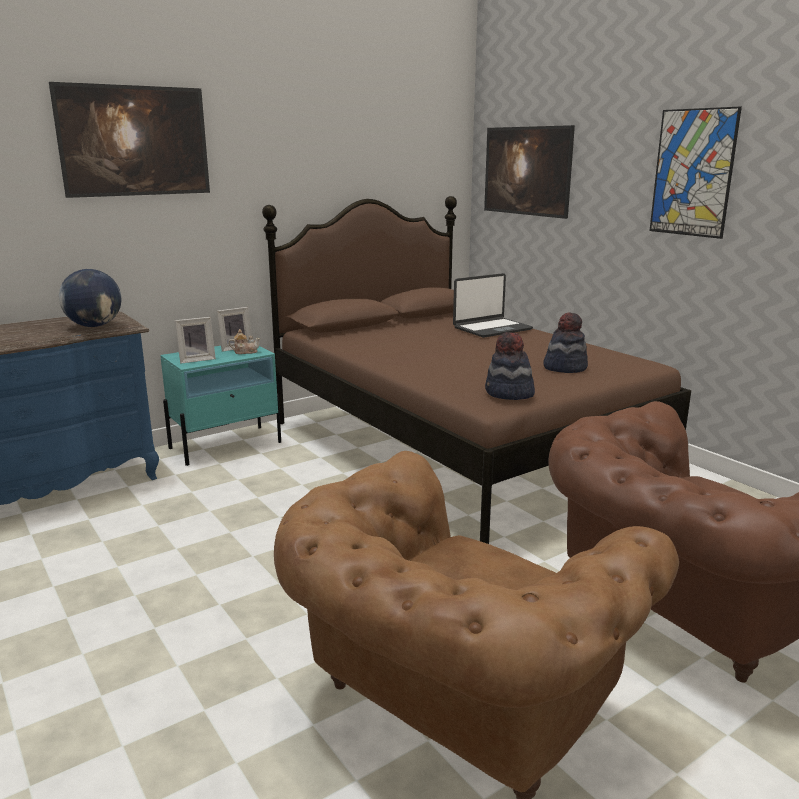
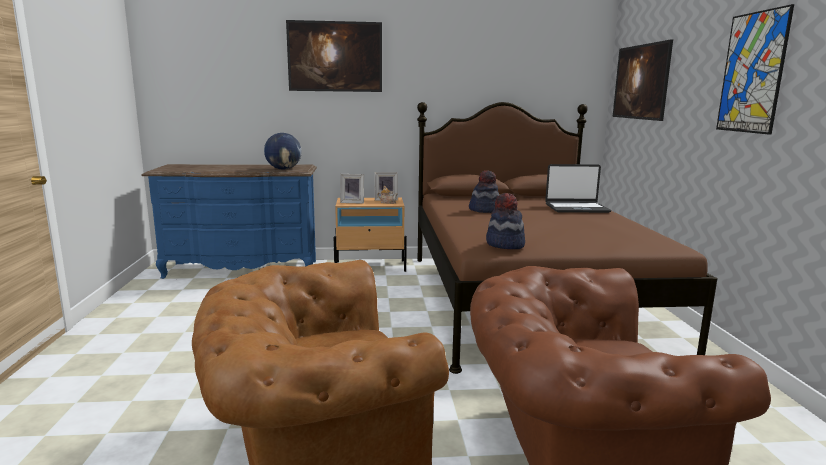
camera: 30 degrees right, 5 degrees down
turquoise nightstand [160,346,281,466] -> beige nightstand [334,198,407,272]
hat [543,312,588,373] -> hat moved to [469,170,499,213]

